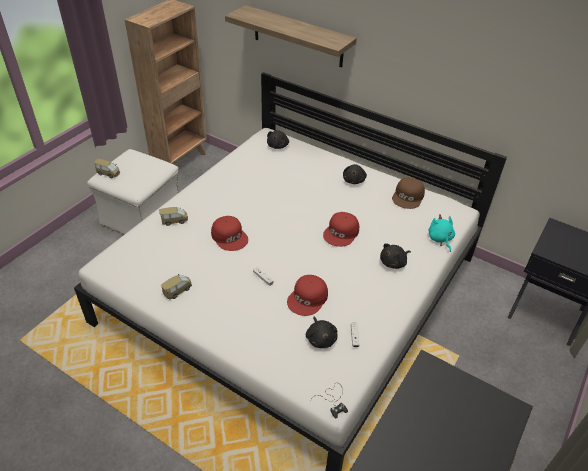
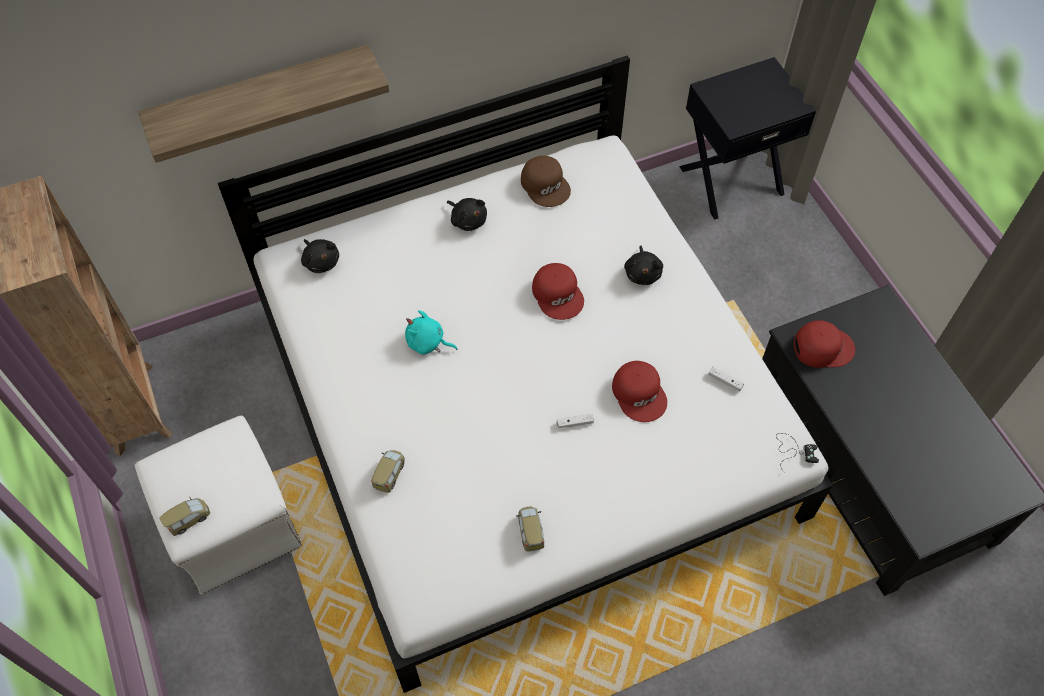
camera: 55 degrees left, 15 degrees up
red cap [211,216,248,251] -> red cap moved to [794,320,855,368]
black plush toy [306,317,338,348] -> none
turquoise plush toy [429,215,455,252] -> turquoise plush toy moved to [405,310,458,354]

